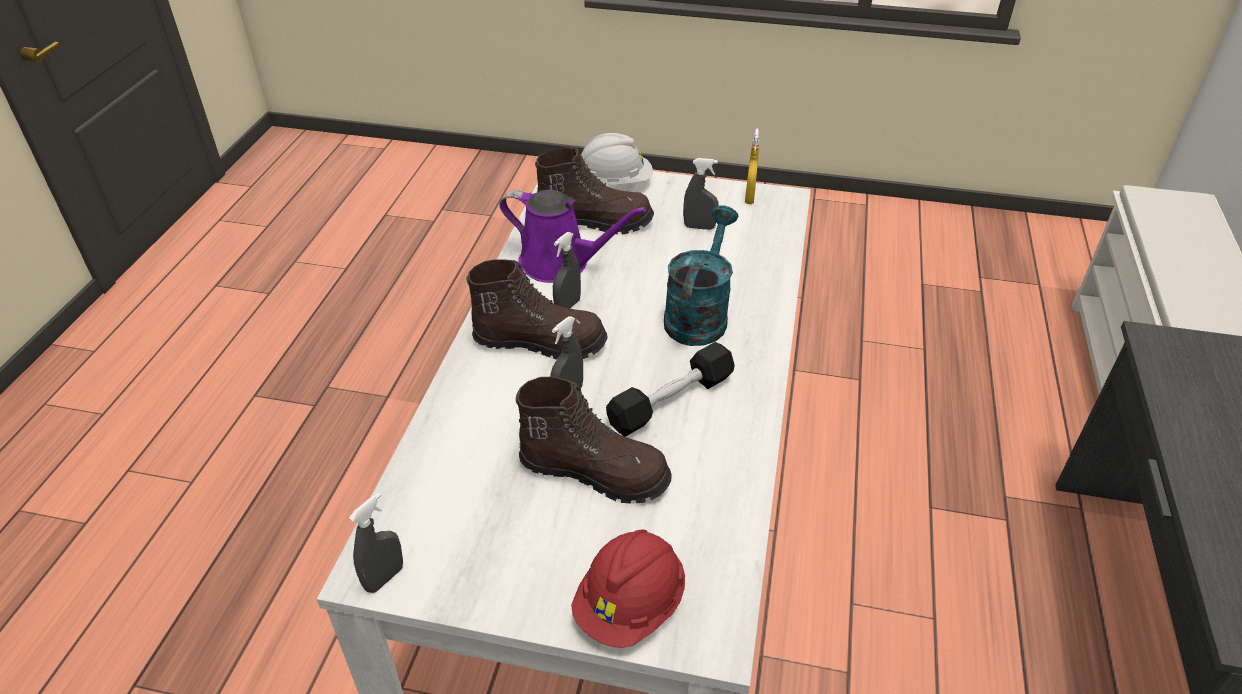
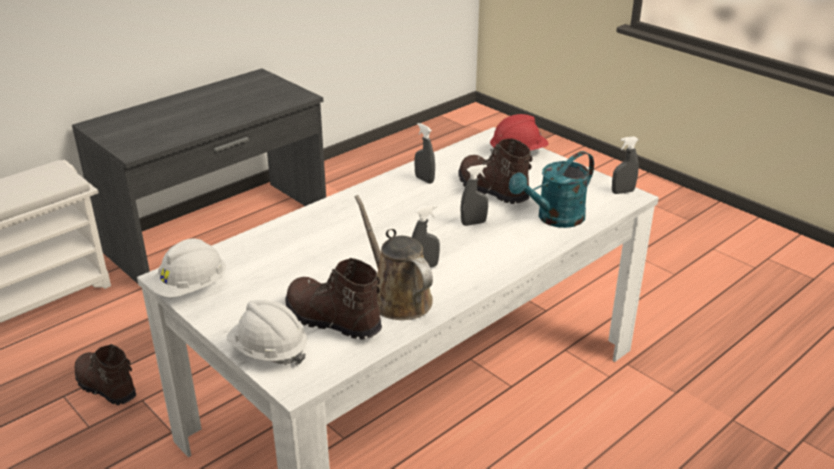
camera: 145 degrees left, 10 degrees down
brown boot [467,259,608,360] -> brown boot moved to [74,344,136,405]
purple watering can [500,190,646,283] -> brown watering can [355,195,433,320]
black dumbbell [606,342,735,437] -> none
turquoise watering can [664,205,738,346] -> turquoise watering can moved to [509,151,594,228]
grey spray bottle [683,158,719,230] -> grey spray bottle moved to [414,123,435,184]
yellow spray bottle [745,128,759,204] -> white hard hat [150,238,226,298]

